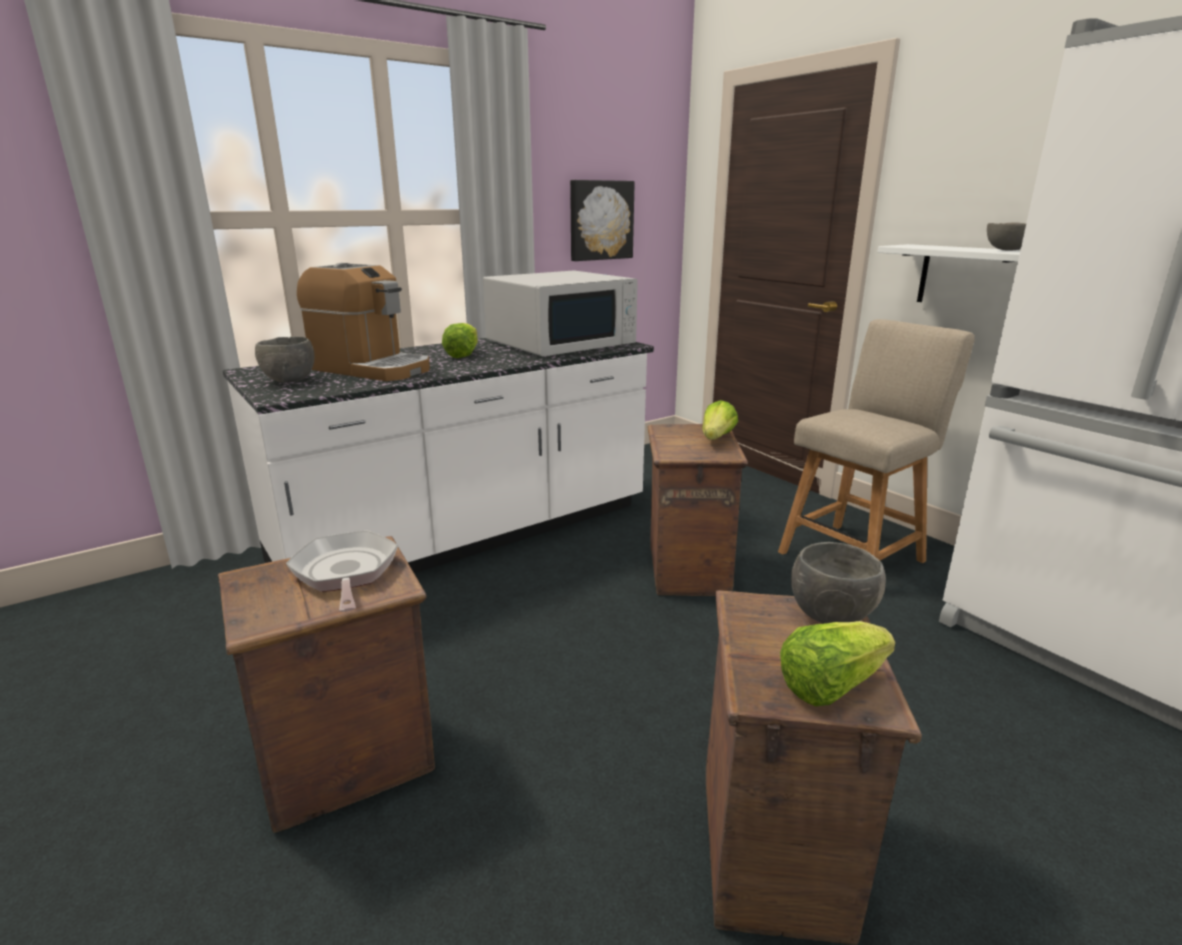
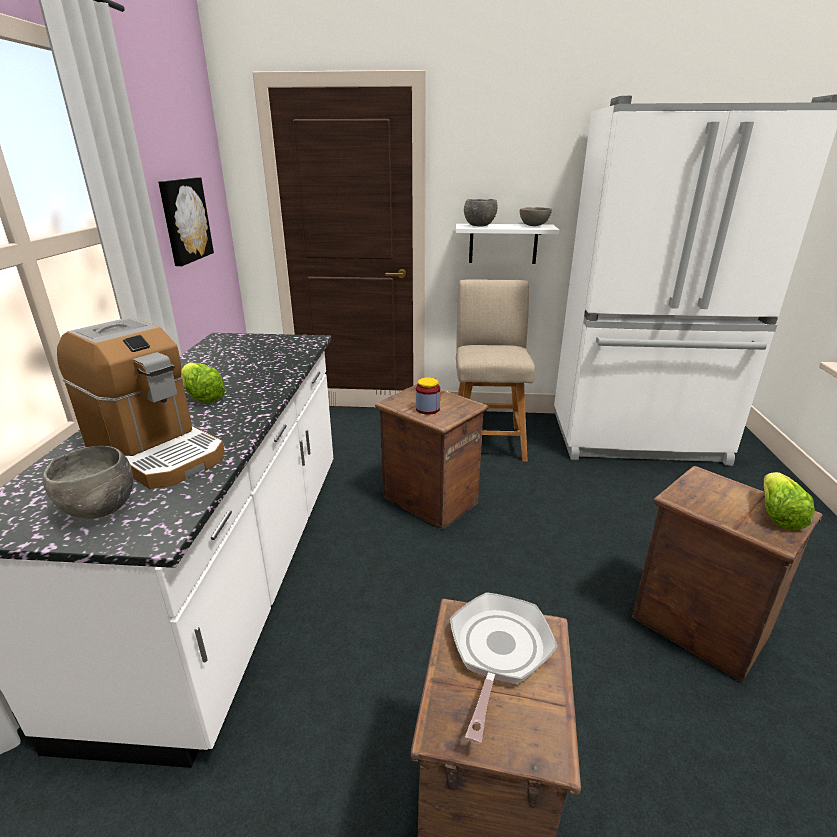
camera: 50 degrees left, 5 degrees up
frying pan [286,530,398,612] -> frying pan turned 90 degrees clockwise [450,592,557,743]
coffee machine [297,263,430,381] -> coffee machine turned 60 degrees clockwise [57,317,225,489]
white microwave [483,271,638,356] -> none
lettuce [702,400,738,440] -> none
grey bowl [791,542,886,624] -> grey bowl moved to [464,199,498,227]
none -> jar [416,377,440,415]

